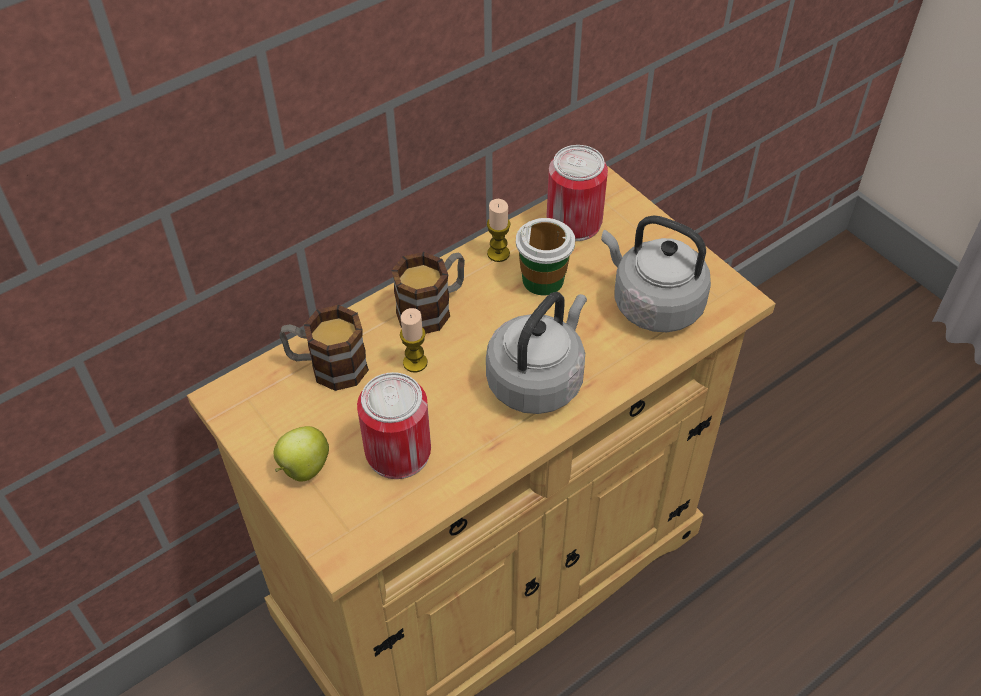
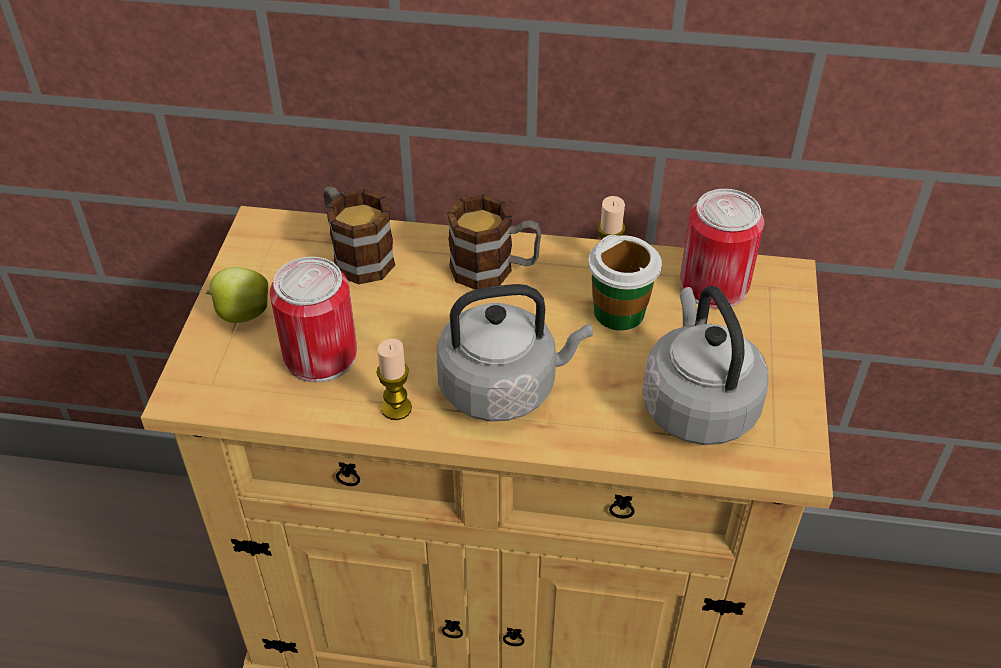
camera: 45 degrees right, 5 degrees down
candle [400,308,428,373] -> candle moved to [376,339,412,420]

